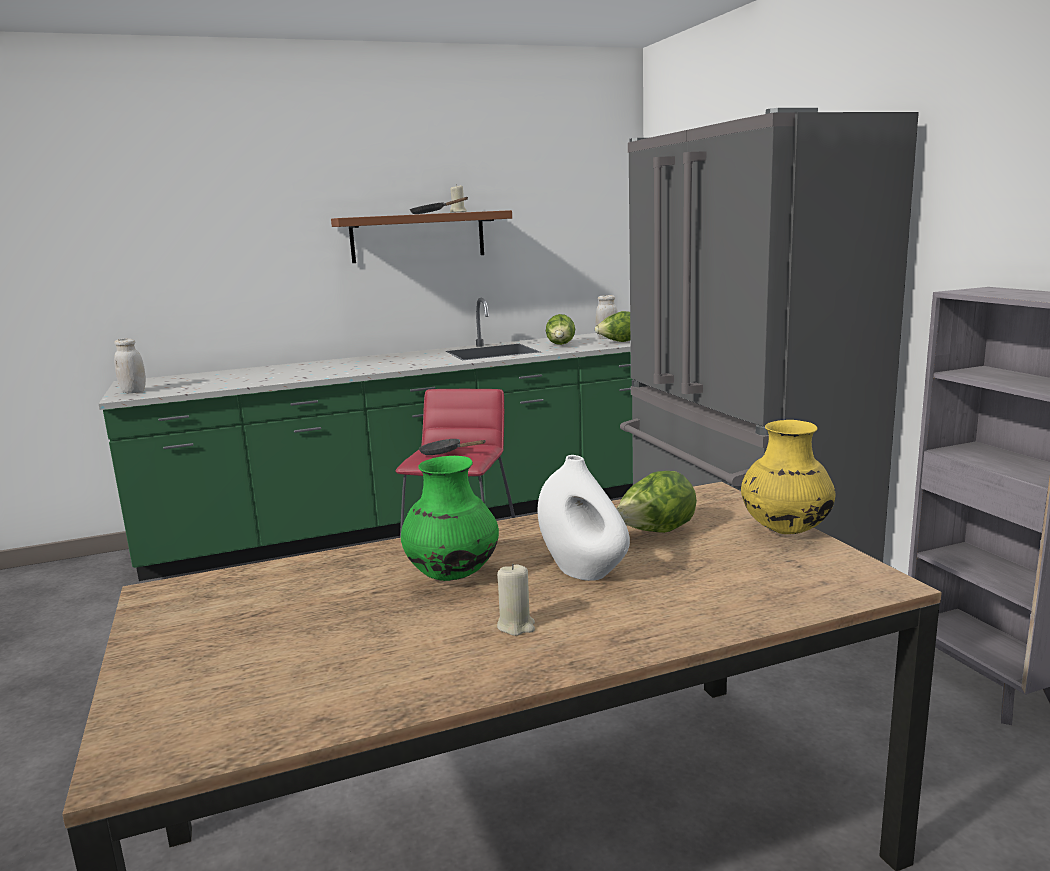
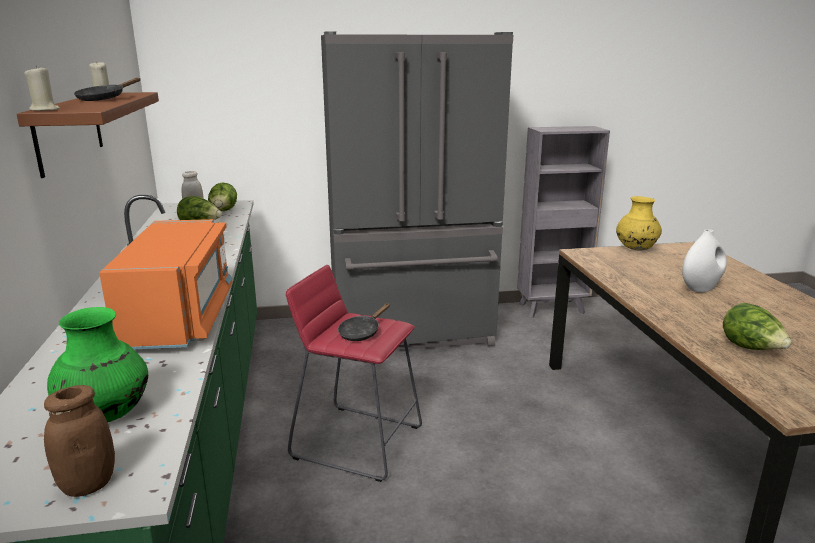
camera: 80 degrees left, 5 degrees up
white jar [114,339,146,393] -> brown jar [44,385,115,497]
green vase [401,456,499,581] -> green vase moved to [47,307,148,423]
beige candle [497,564,535,636] -> beige candle moved to [24,65,60,111]
lettuce [616,471,697,533] -> lettuce moved to [723,303,792,350]
none -> orange microwave [99,219,233,349]

